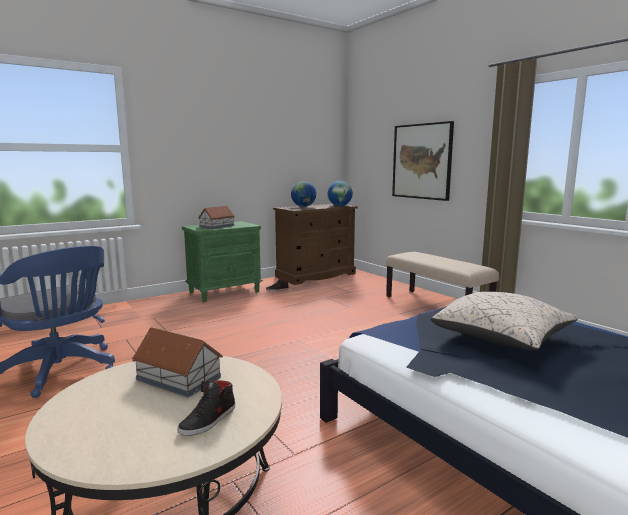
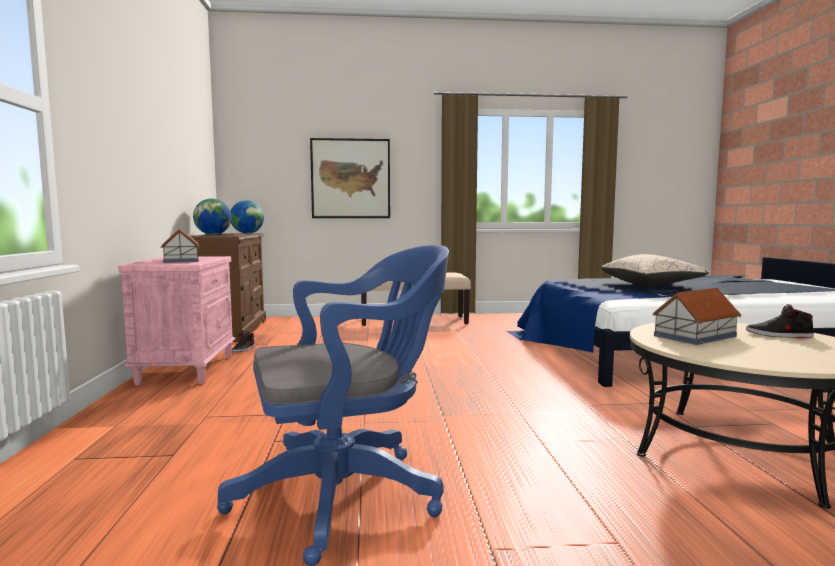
camera: 60 degrees left, 5 degrees down
black shoe [178,380,235,436] -> black shoe turned 135 degrees clockwise [746,304,814,338]
green nightstand [182,221,263,302] -> pink nightstand [118,256,236,386]

